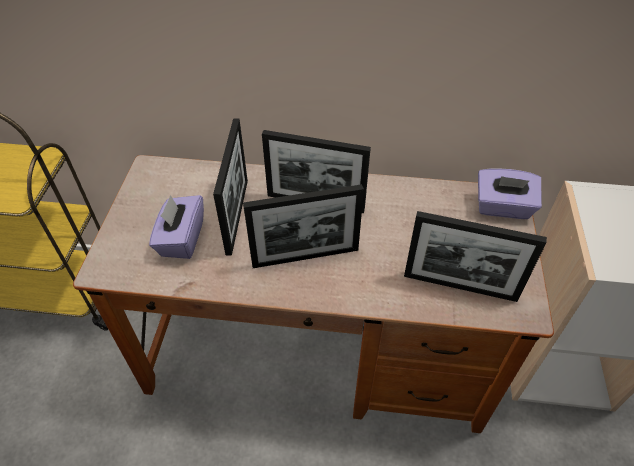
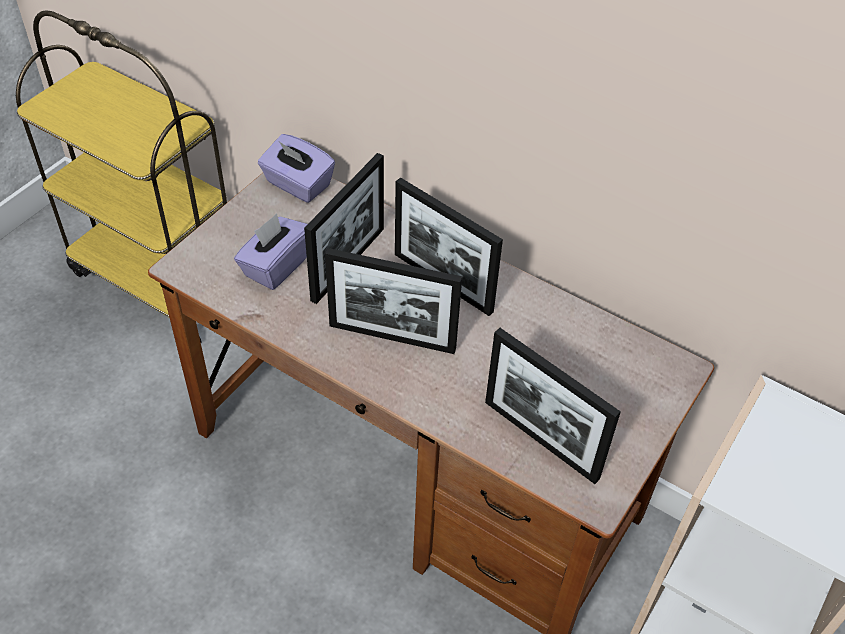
camera: 25 degrees right, 0 degrees up
purple tissue box [478,168,542,219] -> purple tissue box moved to [258,134,335,203]

